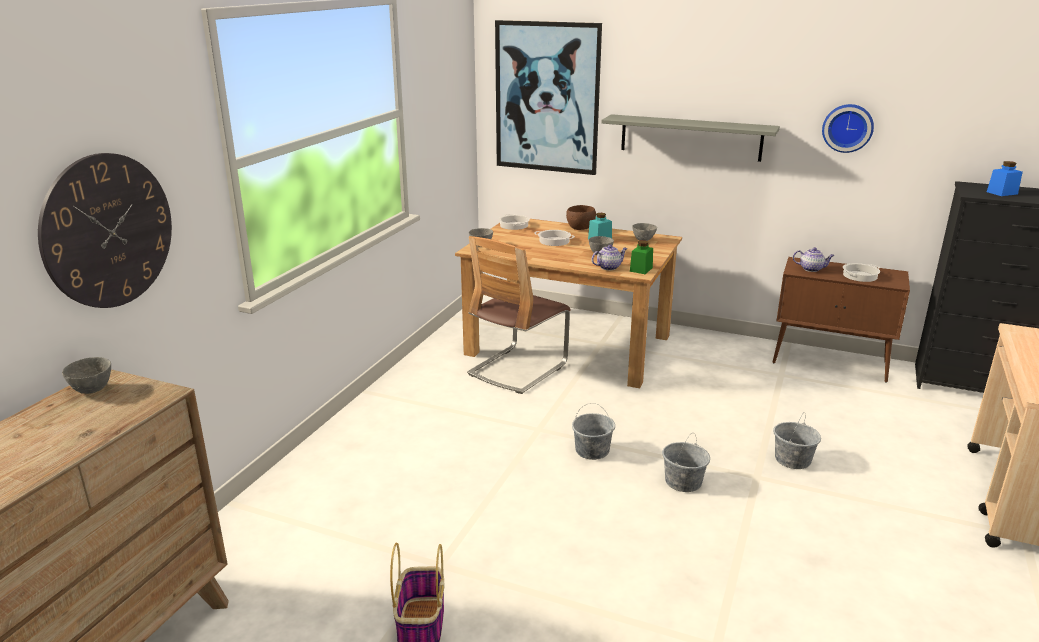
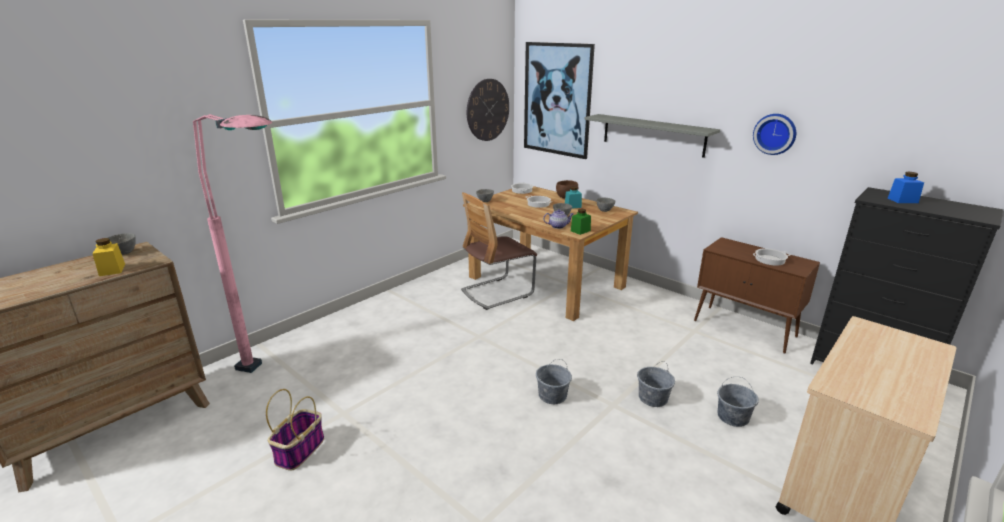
camera: 20 degrees right, 0 degrees up
wall clock [38,153,172,308] -> wall clock moved to [467,79,509,141]
grey bucket [572,403,615,460] -> grey bucket moved to [717,377,759,427]
teapot [793,247,835,272] -> none
none -> yellow jar [92,238,125,276]
none -> pink floor lamp [193,114,272,373]

